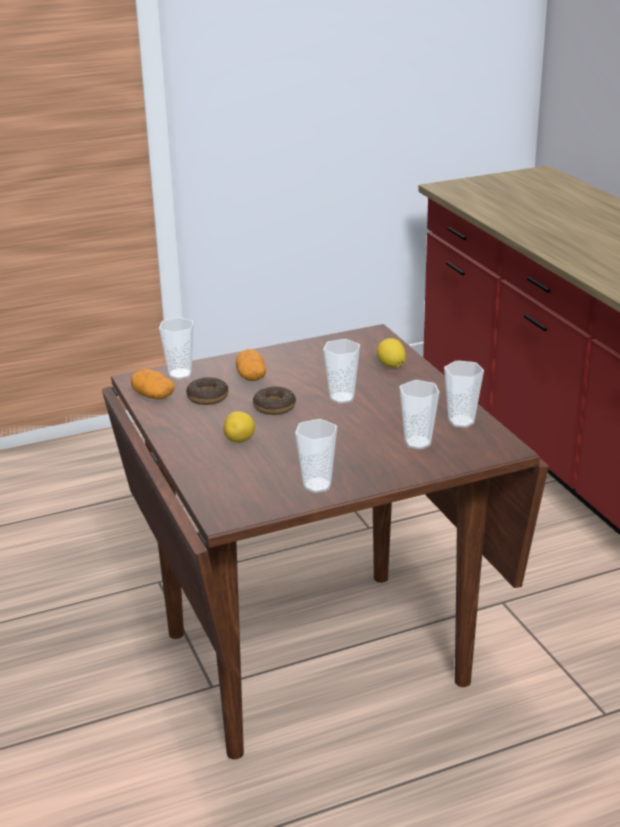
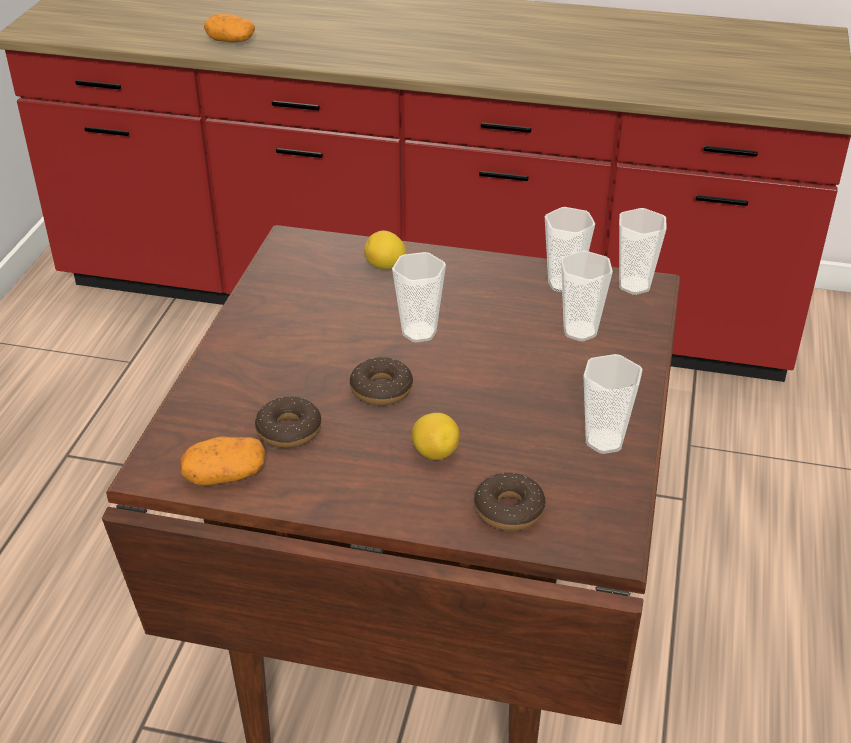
camera: 55 degrees left, 10 degrees up
cup [159,318,194,379] -> cup moved to [619,208,667,295]
potato [236,349,266,381] -> potato moved to [204,14,255,43]
none -> donut [474,473,546,531]

